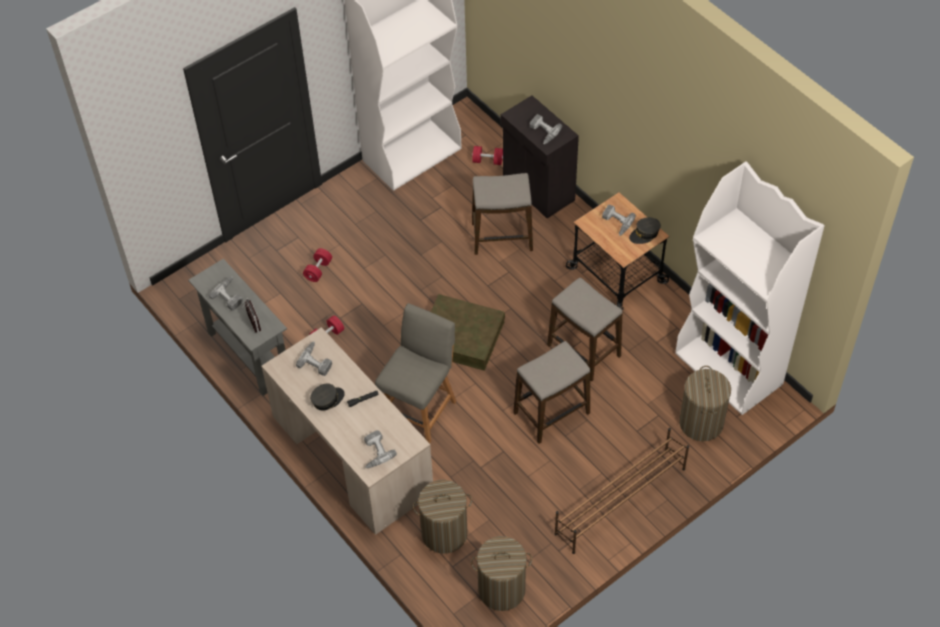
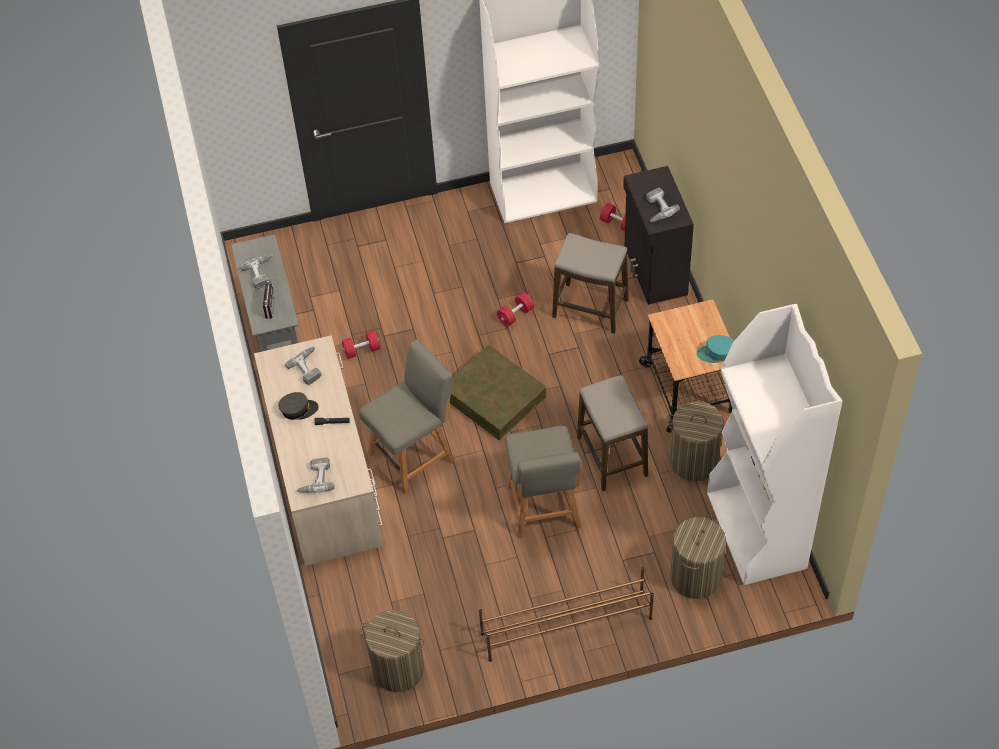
camera: 25 degrees right, 0 degrees up
red dumbbell [303,248,332,282] -> red dumbbell moved to [497,292,534,327]
laundry basket [413,480,472,554] -> laundry basket moved to [667,401,725,481]
stool [513,341,590,444] -> grey chair [505,426,581,538]
power drill [602,204,636,236] -> none
grey cap [629,217,661,244] -> turquoise cap [697,335,734,363]

